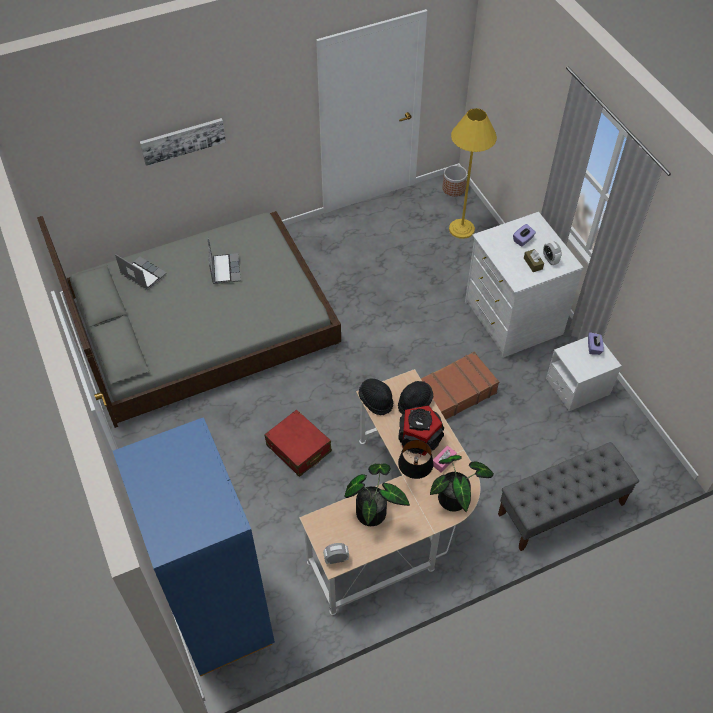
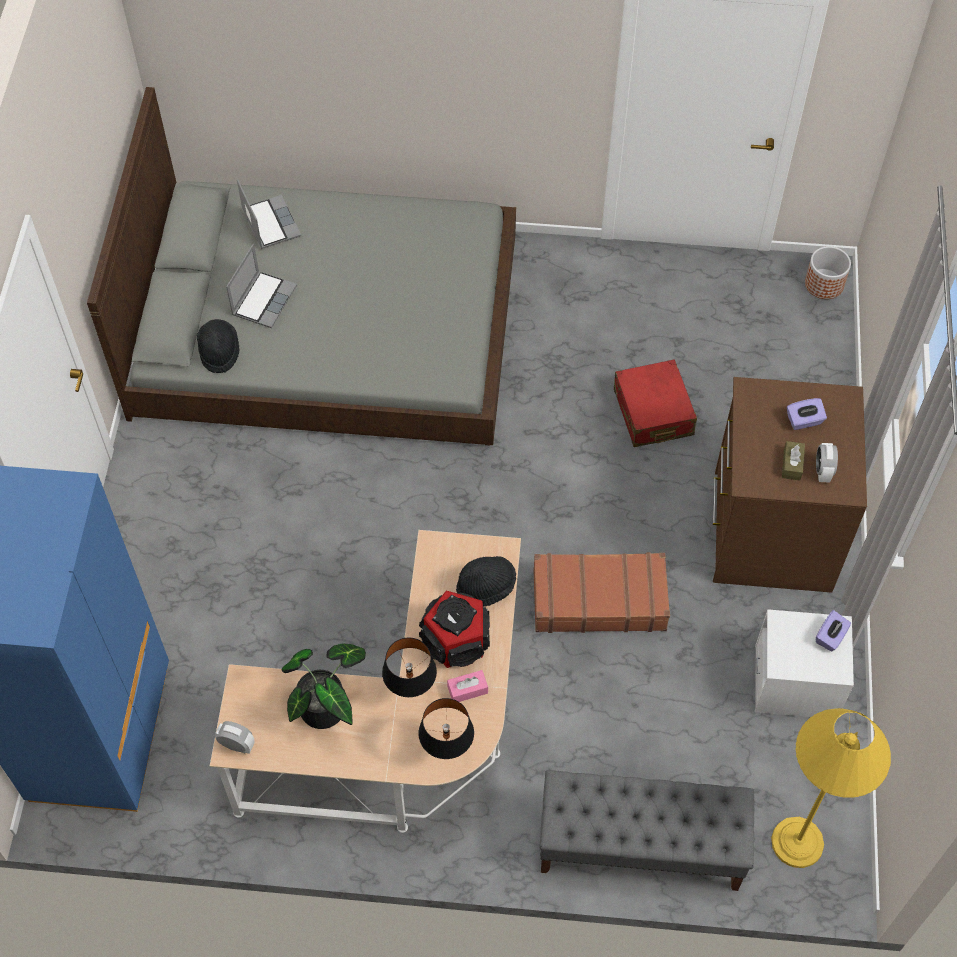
camera: 30 degrees right, 5 degrees up
picture [140,118,226,166] -> none
laptop [208,237,241,284] -> laptop moved to [226,244,297,328]
red suitcase [264,410,332,477] -> red suitcase moved to [614,359,697,447]
black hat [359,378,393,415] -> black hat moved to [197,319,240,373]
potted plant [430,455,494,512] -> black table lamp [419,698,474,759]
yellow floor lamp [449,108,497,239] -> yellow floor lamp moved to [771,708,891,868]
white dresser [465,212,583,358] -> brown dresser [713,377,867,593]

